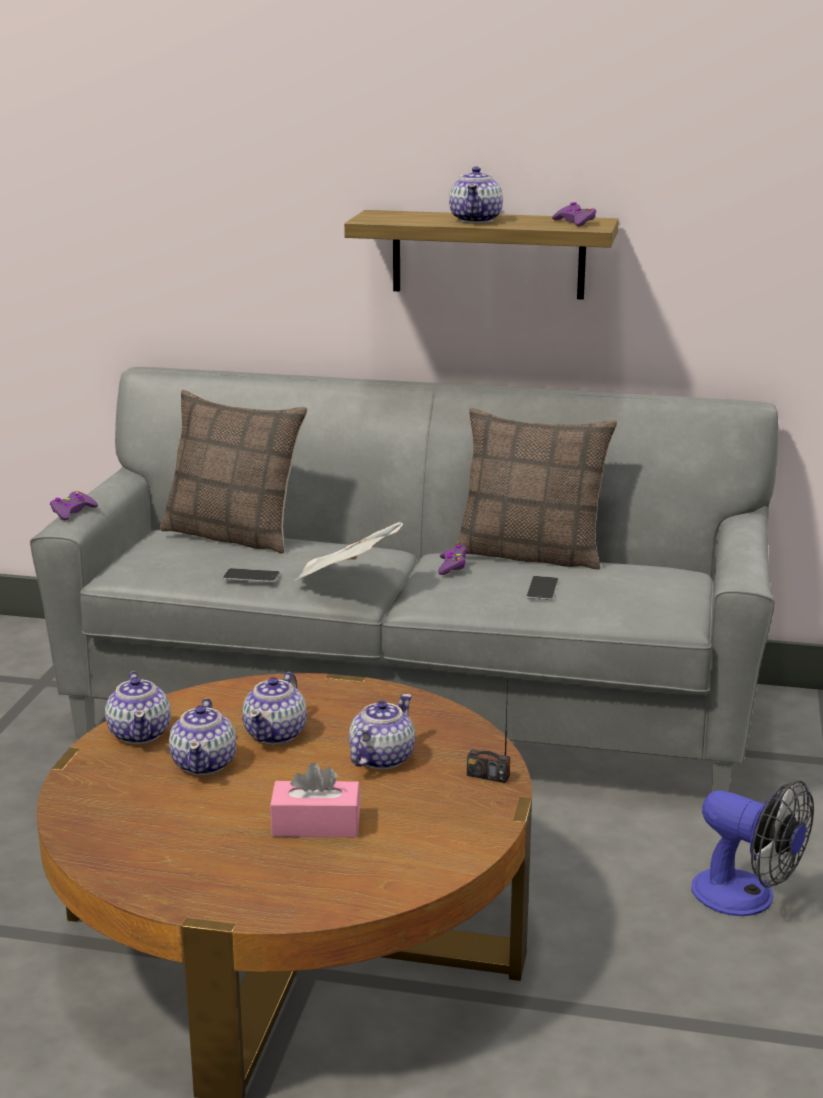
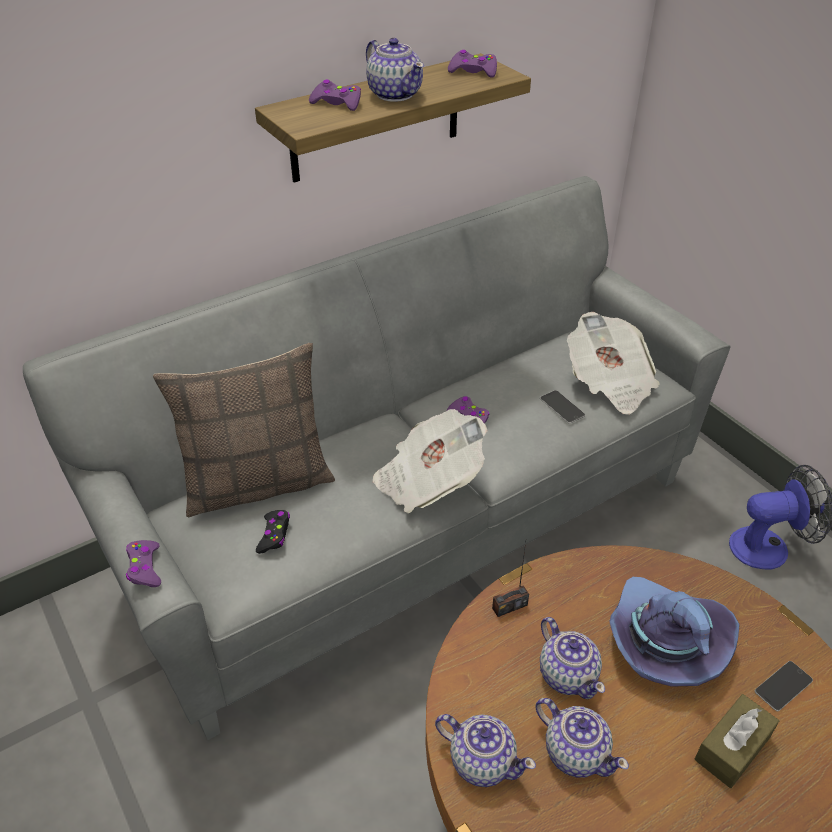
camera: 45 degrees left, 20 degrees up
phone [223,568,280,582] -> phone moved to [755,661,813,711]
pink tissue box [270,763,361,837] -> brown tissue box [695,694,779,788]
teapot [349,694,415,769] -> purple hat [609,577,740,687]
pillow [455,408,617,569] -> none
radio [467,677,510,783] -> radio moved to [492,543,529,617]
none -> black game controller [256,510,290,554]
none -> purple game controller [309,79,361,111]
none -> newspaper [567,312,660,415]

